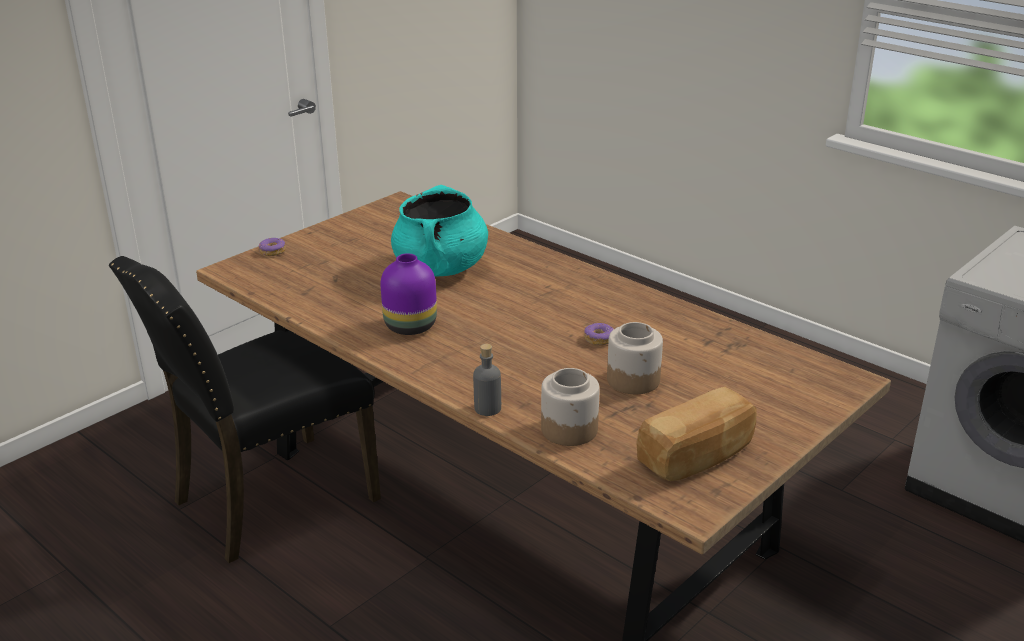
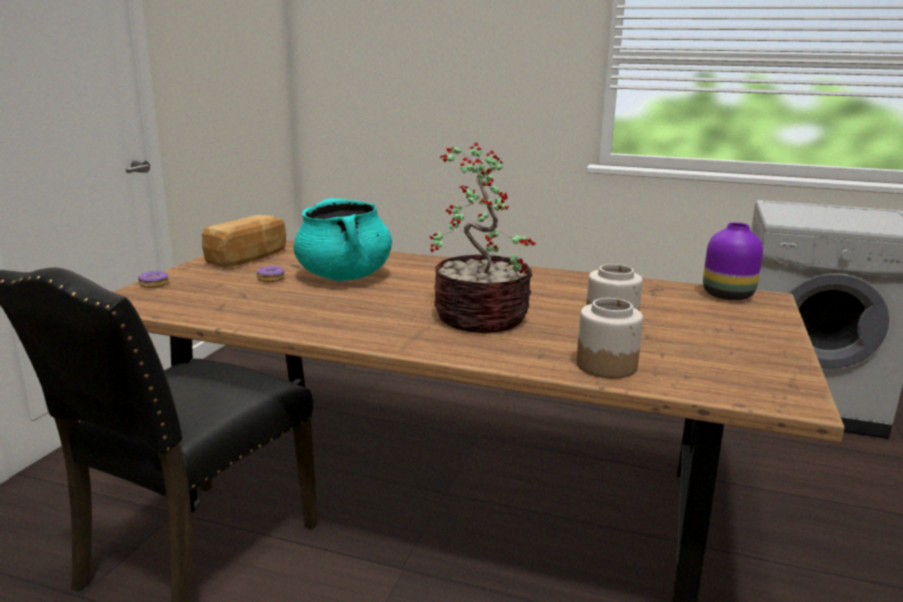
camera: 25 degrees left, 10 degrees down
purple vase [381,253,437,335] -> purple vase moved to [703,222,763,300]
grey bottle [473,344,501,416] -> none
donut [584,323,614,345] -> donut moved to [257,265,285,282]
bread [636,387,757,481] -> bread moved to [202,215,286,267]
none -> potted plant [429,142,536,333]

